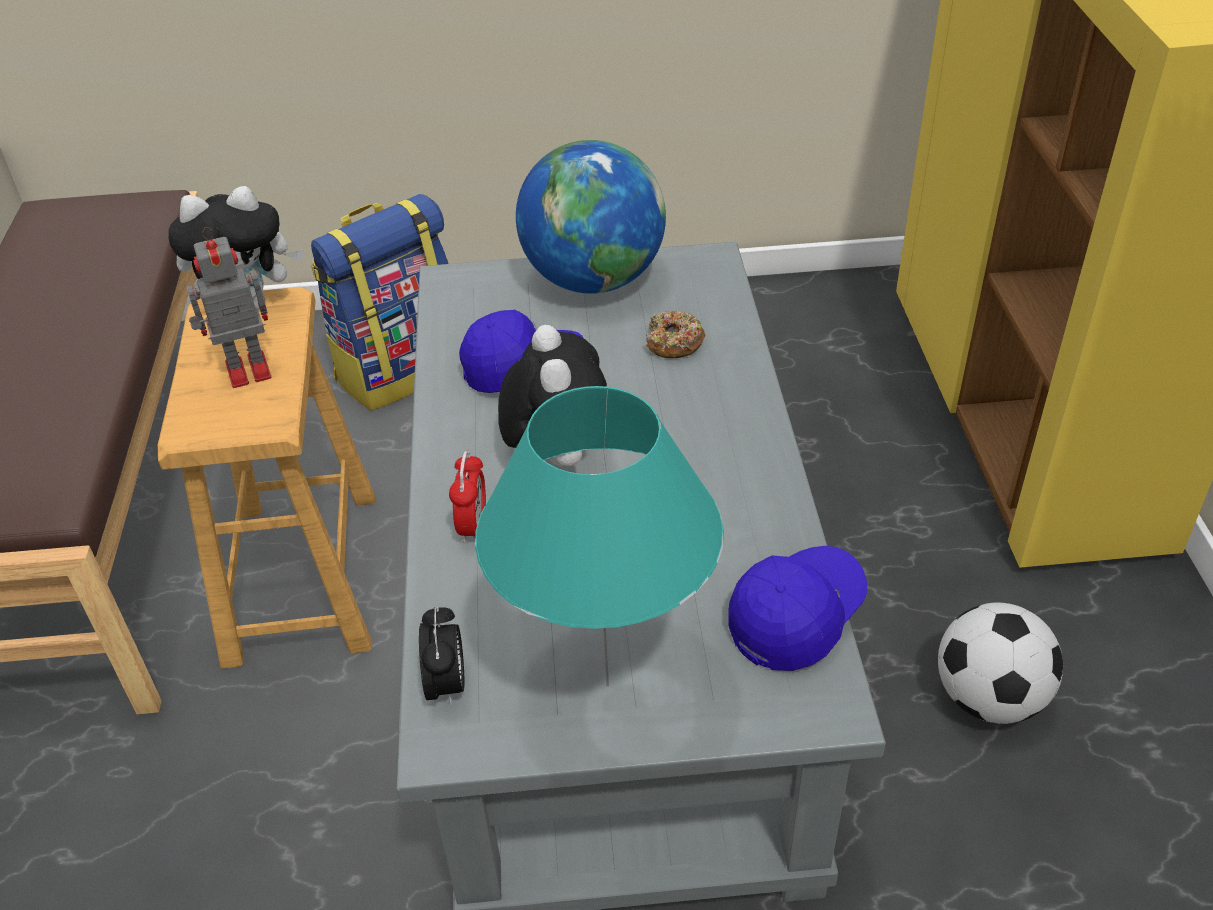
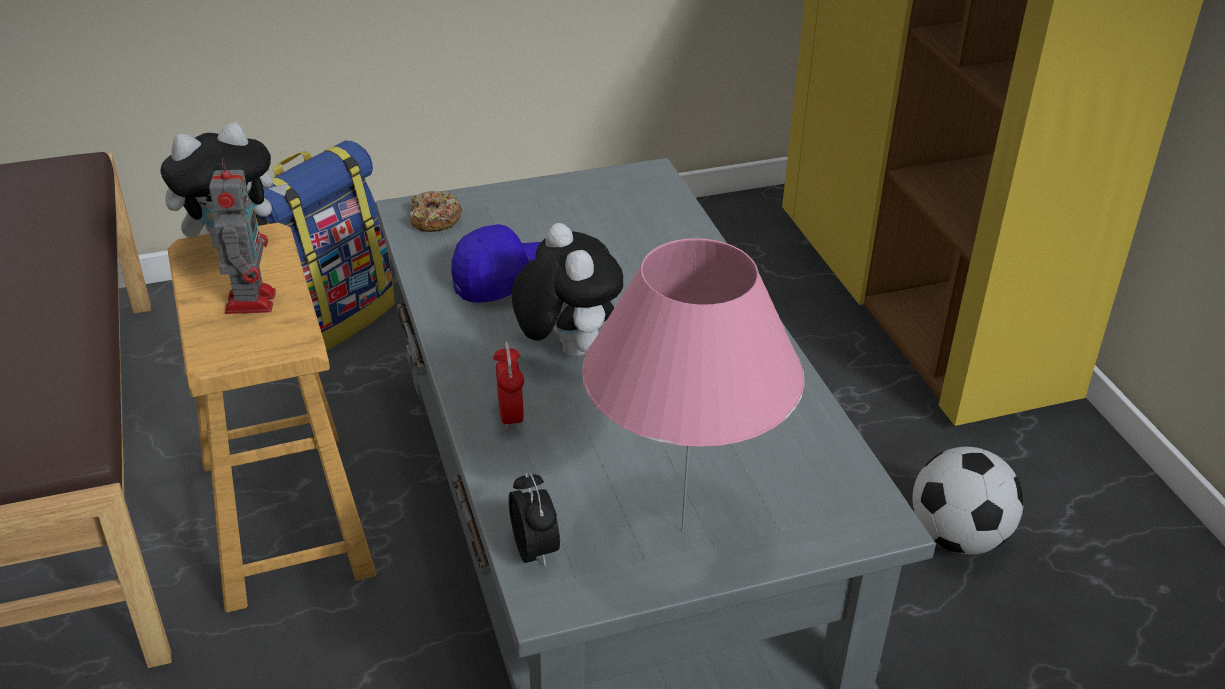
camera: 15 degrees left, 5 degrees down
toy robot [187,227,271,388] -> toy robot turned 120 degrees clockwise [209,158,276,314]
turquoise table lamp [475,386,724,687] -> pink table lamp [582,238,805,532]
globe [516,140,666,294] -> none
donut [646,311,705,358] -> donut moved to [409,191,462,232]
blue cap [729,546,867,671] -> none

